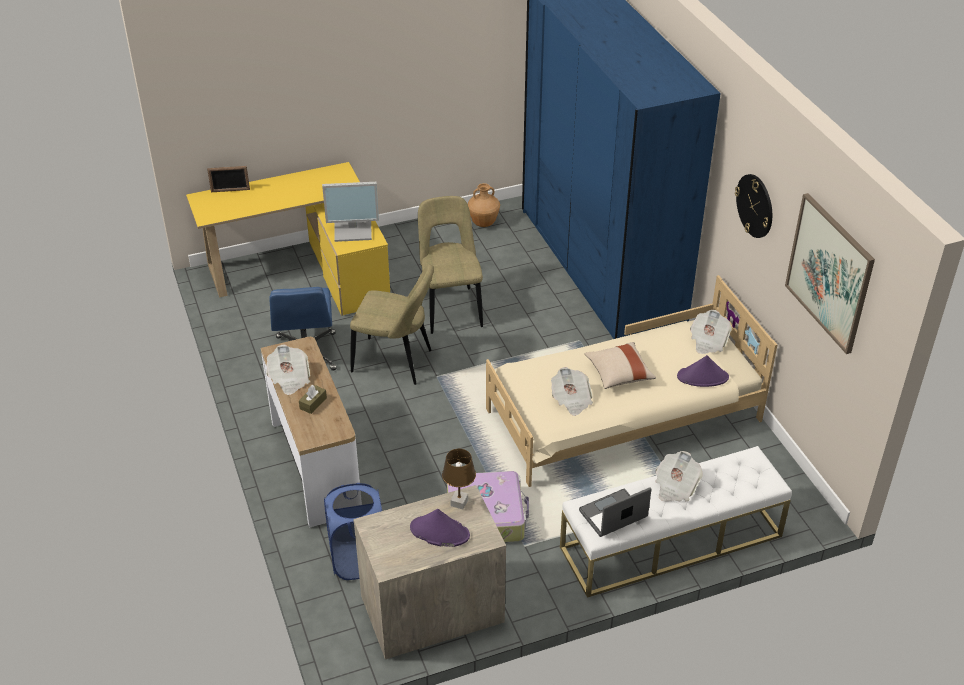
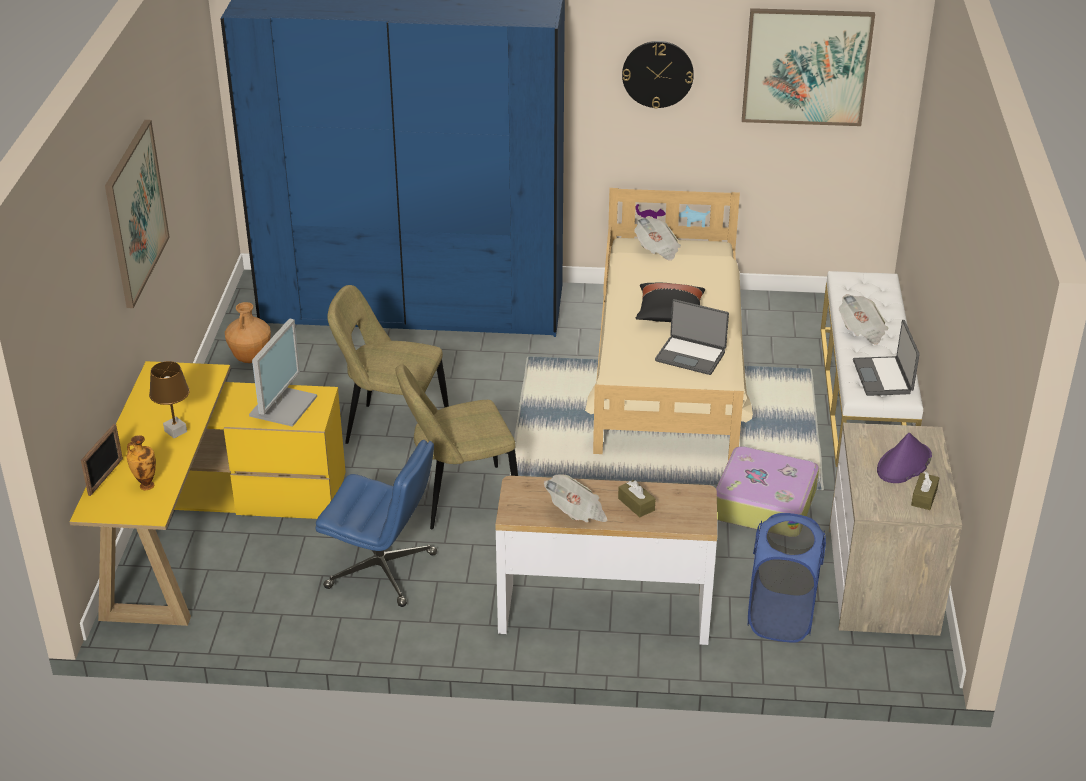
camera: 65 degrees left, 5 degrees down
beige chair [350,264,434,385] -> beige chair turned 150 degrees counterclockwise [396,364,518,529]
brown table lamp [442,449,476,510] -> brown table lamp moved to [149,361,190,438]
newspaper [551,367,593,416] -> laptop [655,299,729,375]
beige pillow [585,342,656,389] -> black pillow [636,283,705,322]
purple hat [677,355,729,387] -> none
none -> picture [105,120,170,308]
none -> vase [127,435,156,490]
none -> brown tissue box [911,472,940,510]

